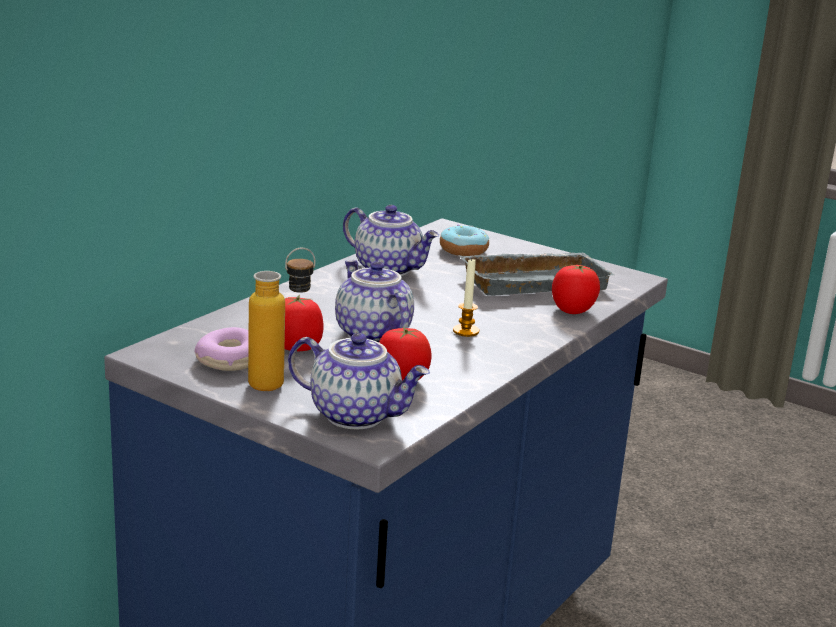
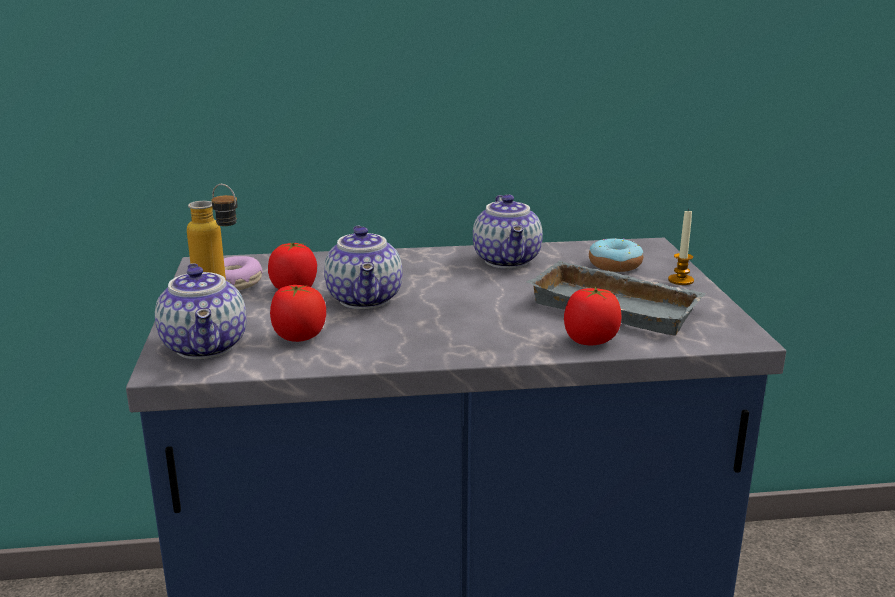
camera: 50 degrees right, 0 degrees up
teapot [335,260,414,342] -> teapot turned 150 degrees clockwise [324,226,402,309]
candle [453,259,479,337] -> candle moved to [668,208,694,285]

